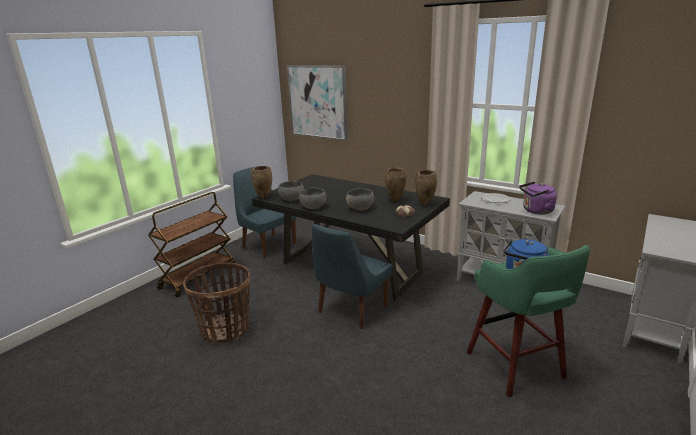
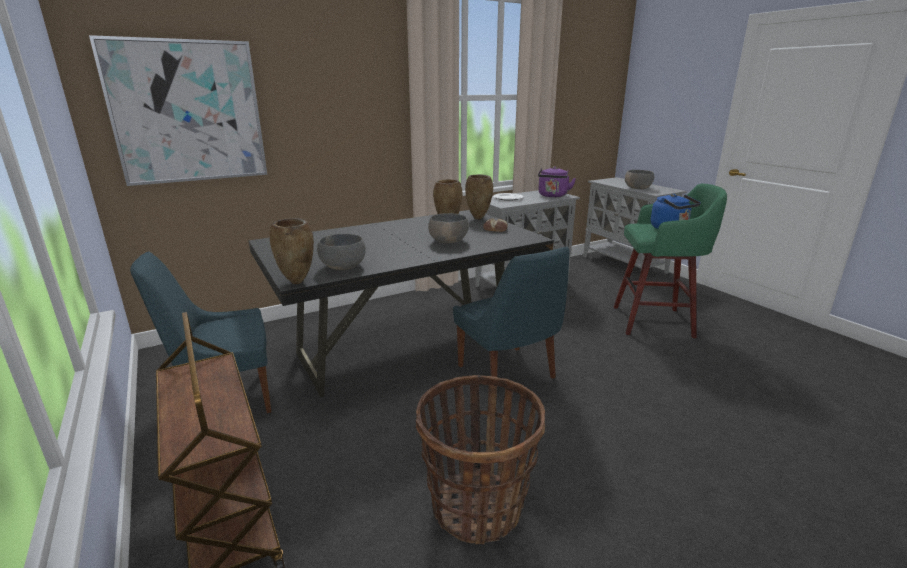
camera: 65 degrees left, 0 degrees up
grey bowl [299,188,326,209] -> grey bowl moved to [625,170,654,189]

